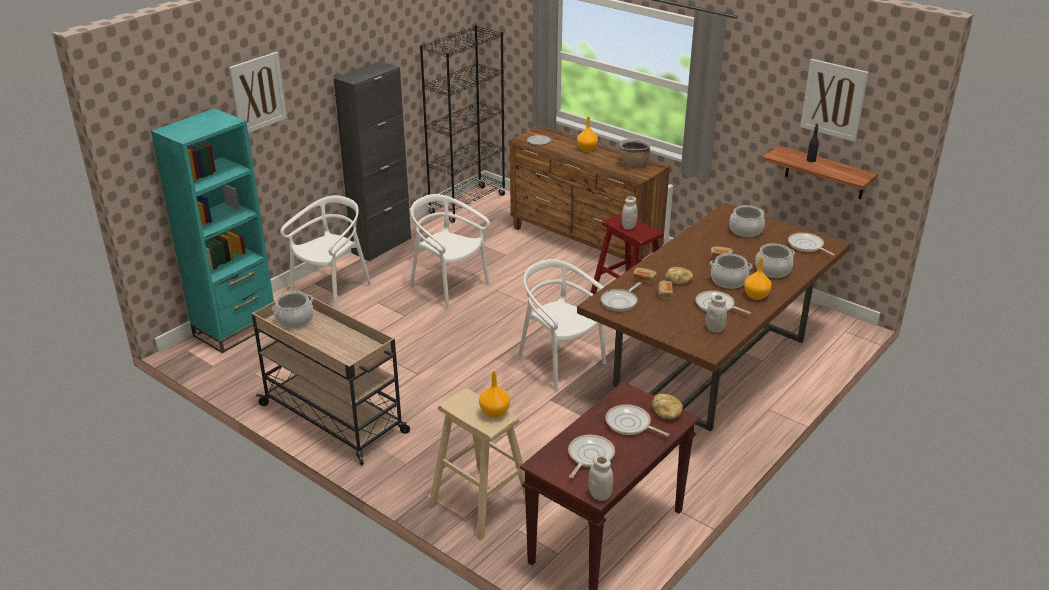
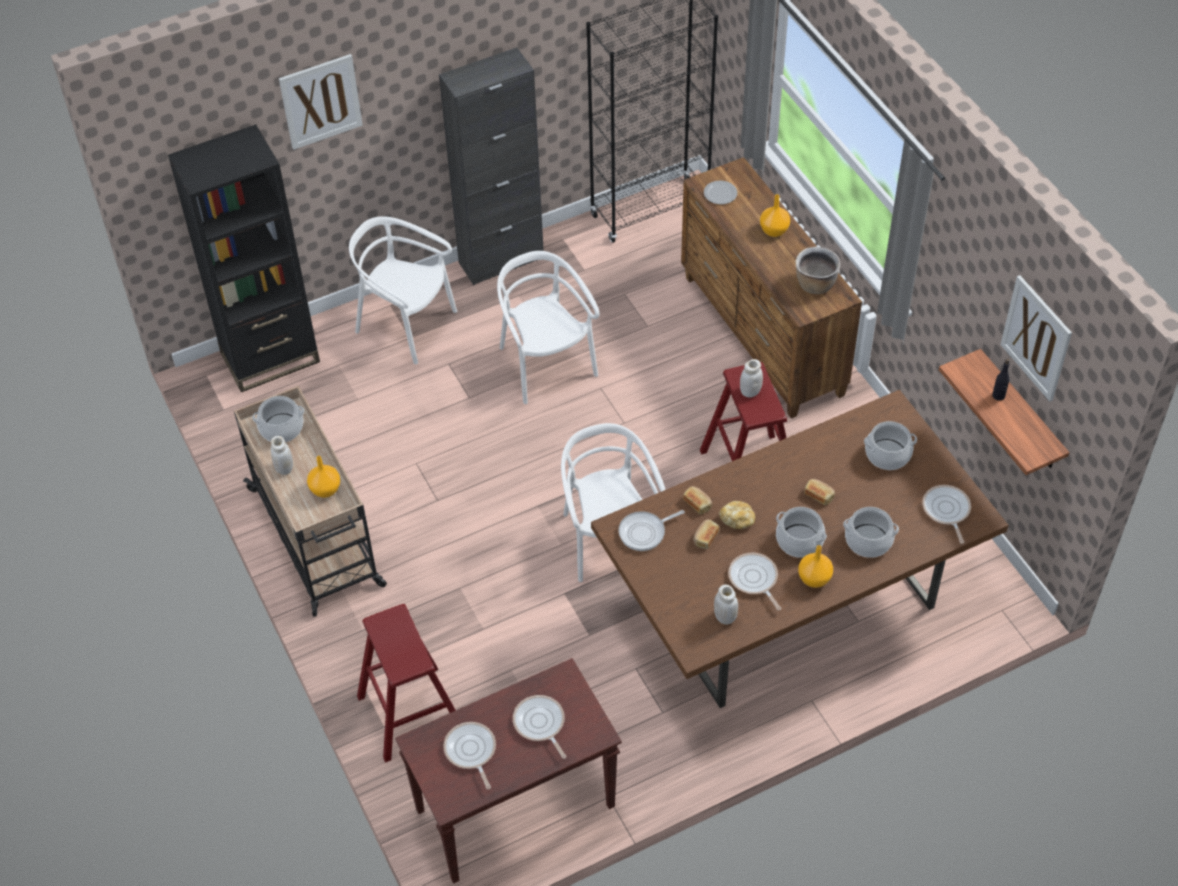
camera: 25 degrees right, 20 degrees up
turquoise bookcase [151,108,274,353] -> black bookcase [168,124,320,393]
white chair [280,195,371,310] -> white chair turned 120 degrees counterclockwise [349,217,457,364]
beige stool [429,388,525,541] -> red stool [357,604,456,763]
orange vase [479,371,510,418] -> orange vase moved to [307,456,340,498]
frying pan [568,435,615,478] -> frying pan turned 75 degrees counterclockwise [443,722,496,789]
white jar [589,455,613,501] -> white jar moved to [271,436,293,475]
bread [652,394,683,419] -> none

